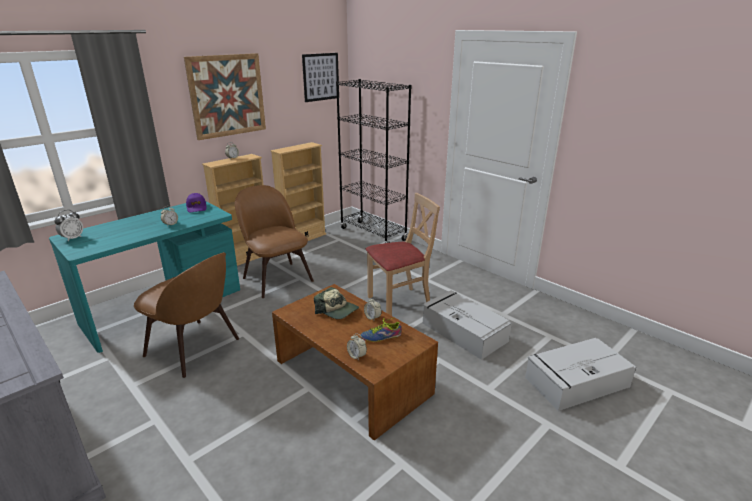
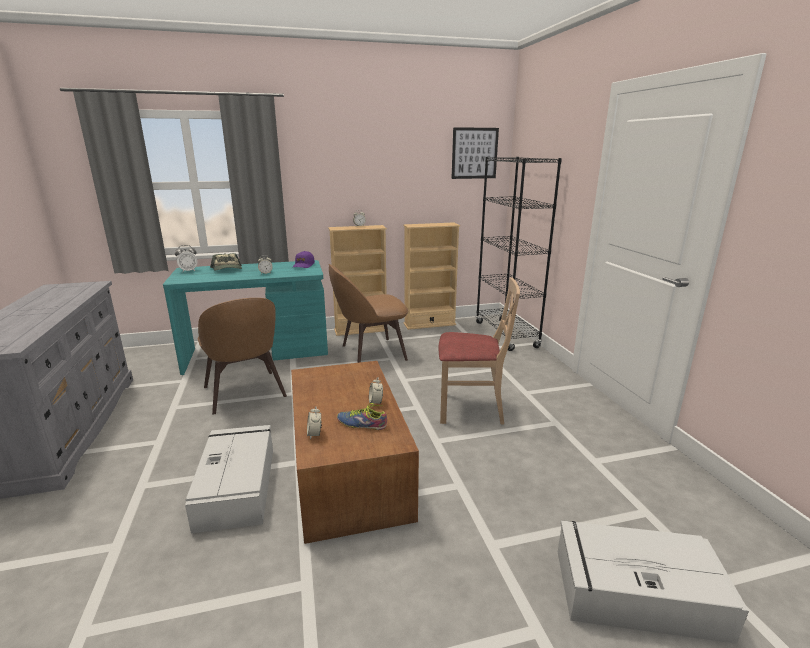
camera: 30 degrees right, 5 degrees down
picture [184,53,266,140] -> none
brown chair [235,185,314,298] -> brown chair turned 105 degrees counterclockwise [328,264,409,363]
cap [314,287,359,319] -> cap moved to [210,253,242,271]
grey storage box [423,290,512,360] -> grey storage box moved to [185,425,273,534]

